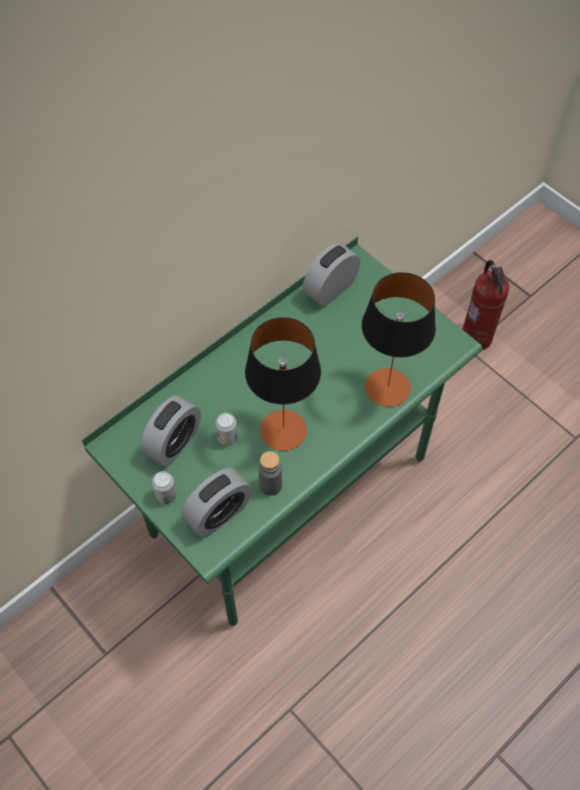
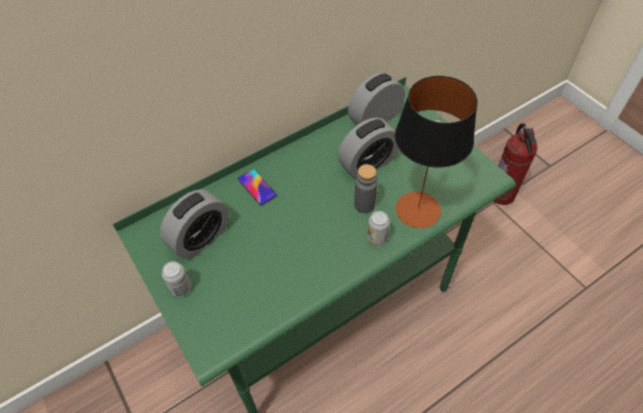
camera: 10 degrees right, 5 degrees down
alarm clock [182,468,252,537] -> alarm clock moved to [337,118,399,179]
can [215,413,238,446] -> can moved to [367,211,390,246]
table lamp [245,317,321,451] -> none
grey bottle [259,451,282,496] -> grey bottle moved to [354,164,377,213]
none -> phone [238,169,277,205]

